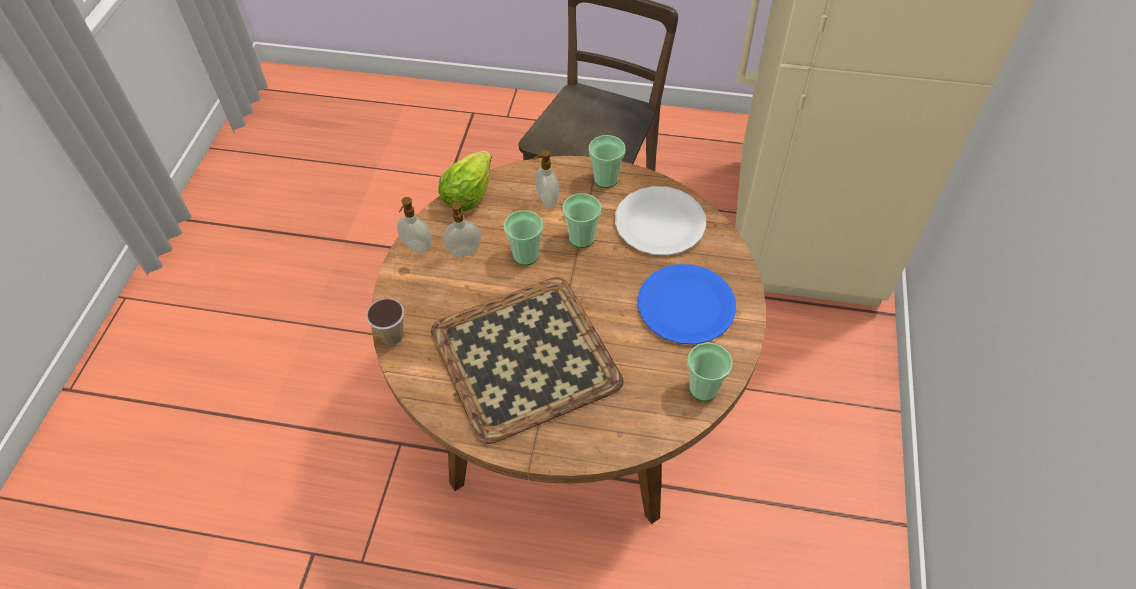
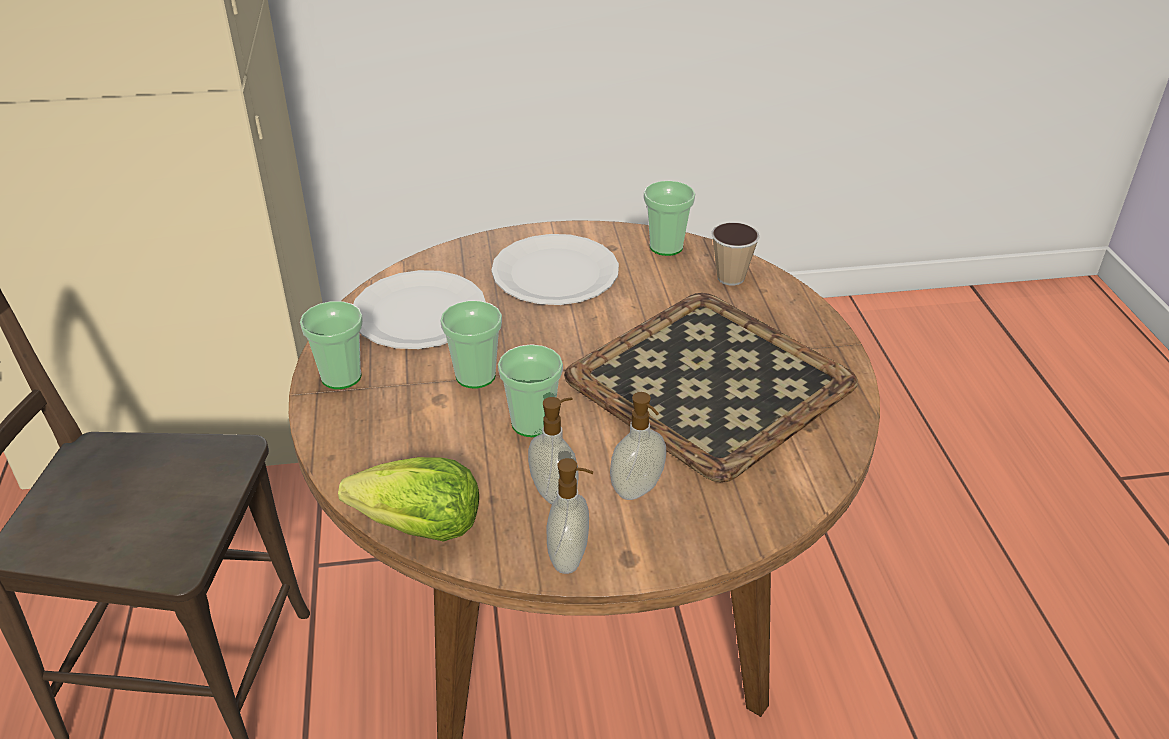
camera: 110 degrees left, 15 degrees down
cup [366,299,404,345] -> cup moved to [711,222,760,286]
soap dispenser [533,149,559,208] -> soap dispenser moved to [610,392,666,500]
blue plate [638,264,736,344] -> white plate [491,234,619,305]

